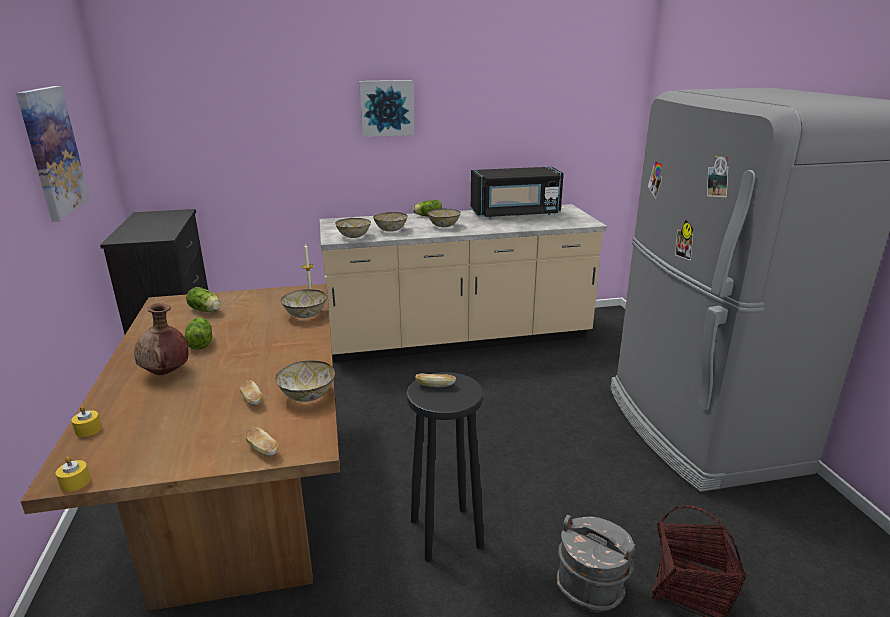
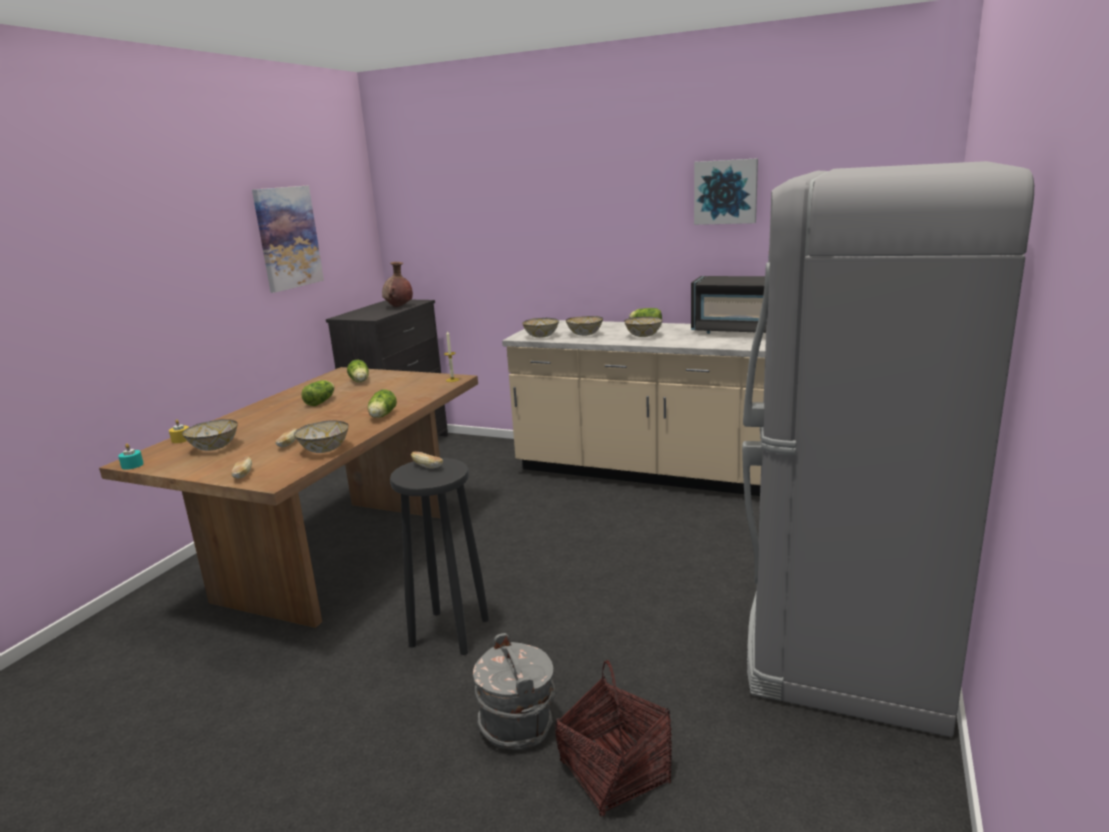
camera: 35 degrees right, 5 degrees down
yellow candle [56,457,91,492] -> turquoise candle [118,444,144,470]
brown vase [134,303,189,375] -> brown vase moved to [382,262,413,307]
bowl [281,289,327,318] -> bowl moved to [182,419,238,451]
picture [359,80,414,137] -> picture moved to [694,158,758,225]
none -> lettuce [368,390,397,418]

